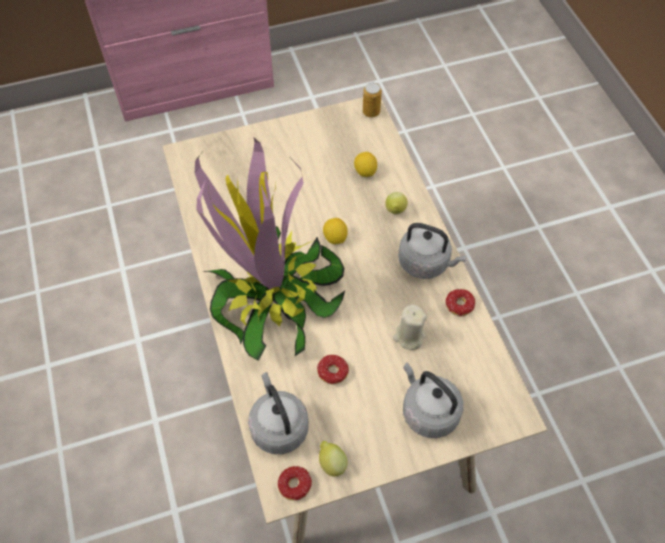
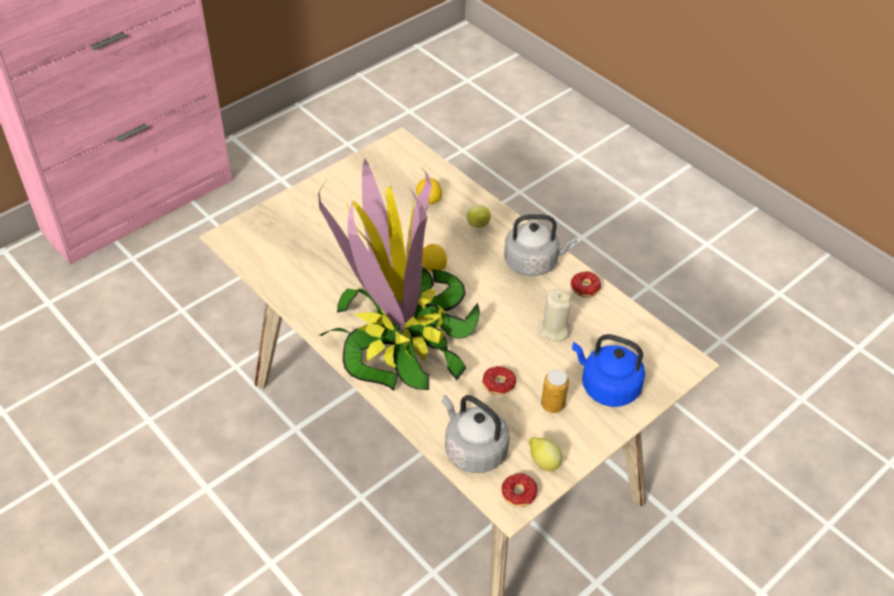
camera: 25 degrees left, 10 degrees down
can [363,83,382,118] -> can moved to [541,369,569,413]
grey kettle [403,363,463,438] -> blue kettle [572,334,645,407]

